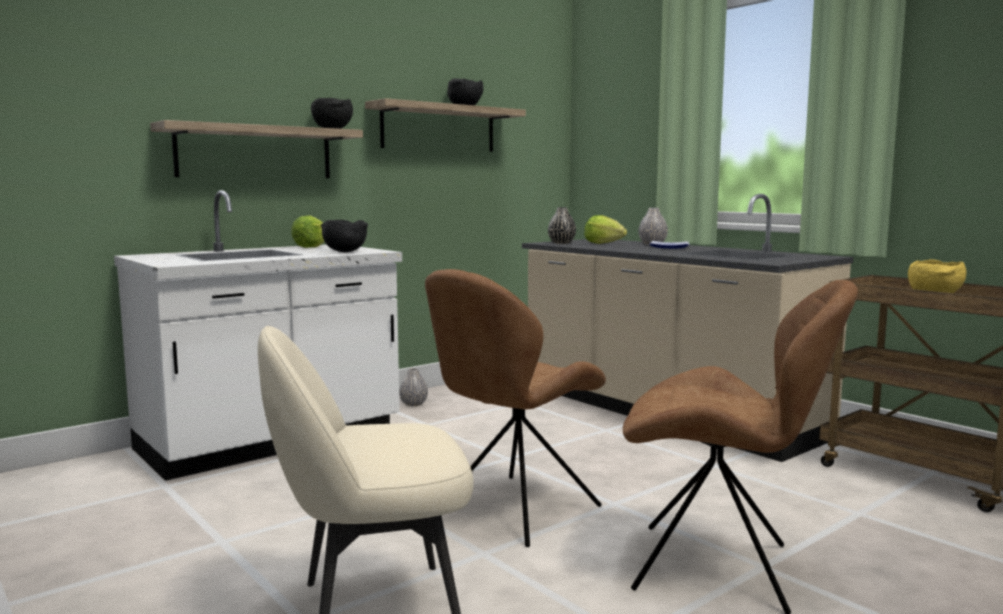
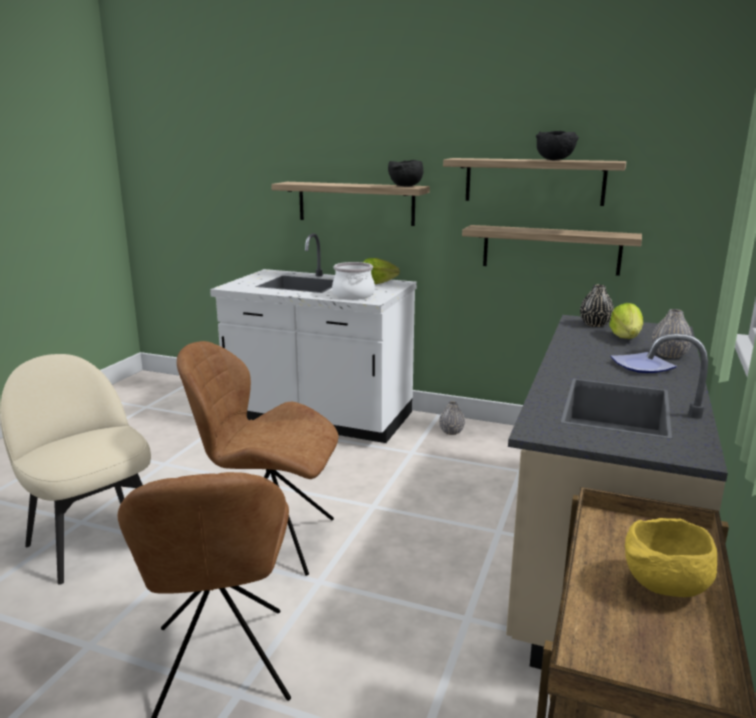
camera: 60 degrees right, 10 degrees up
black bowl [321,220,368,252] -> cooking pot [332,262,375,300]
none -> shelf [462,225,642,276]

